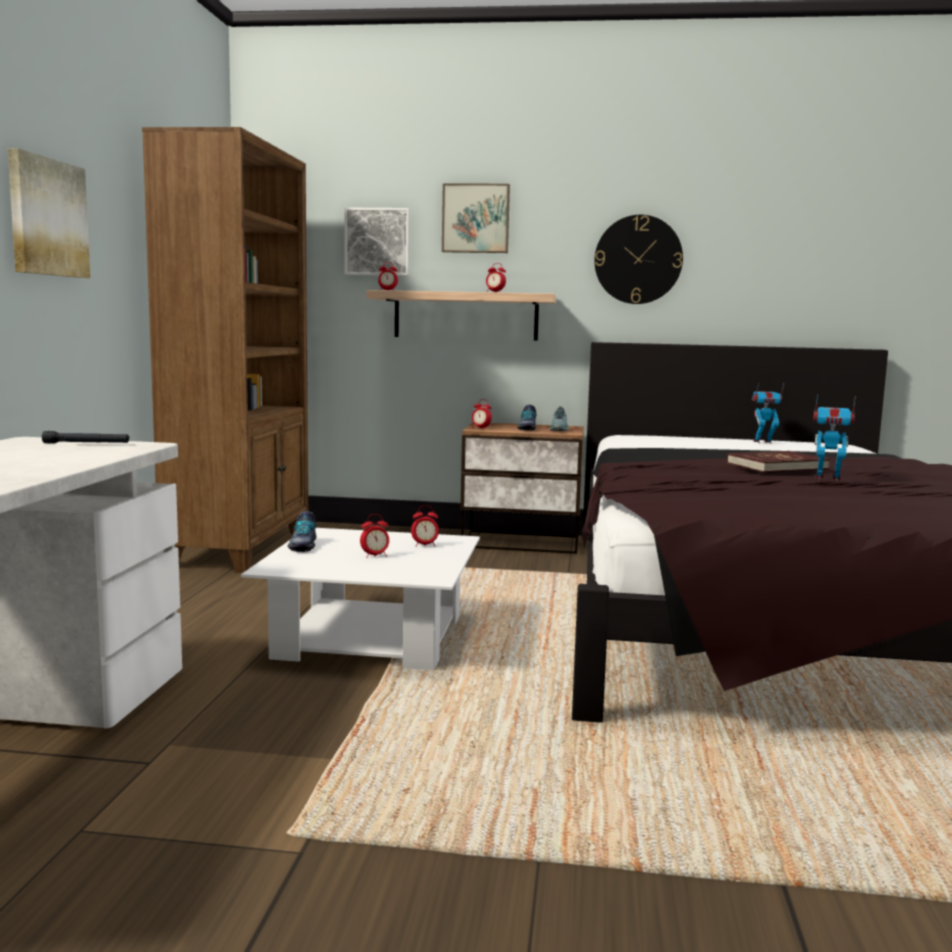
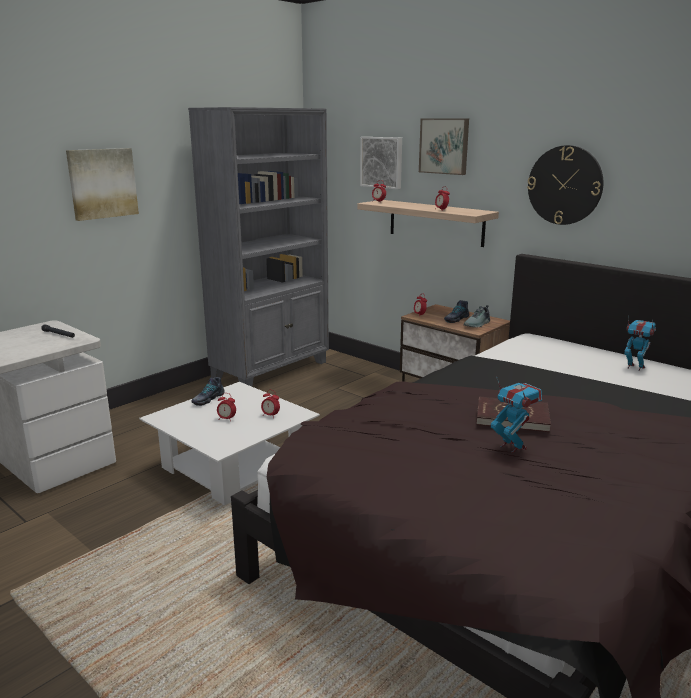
camera: 35 degrees right, 10 degrees up
brown bookcase [142,127,308,573] -> grey bookcase [188,107,329,386]

